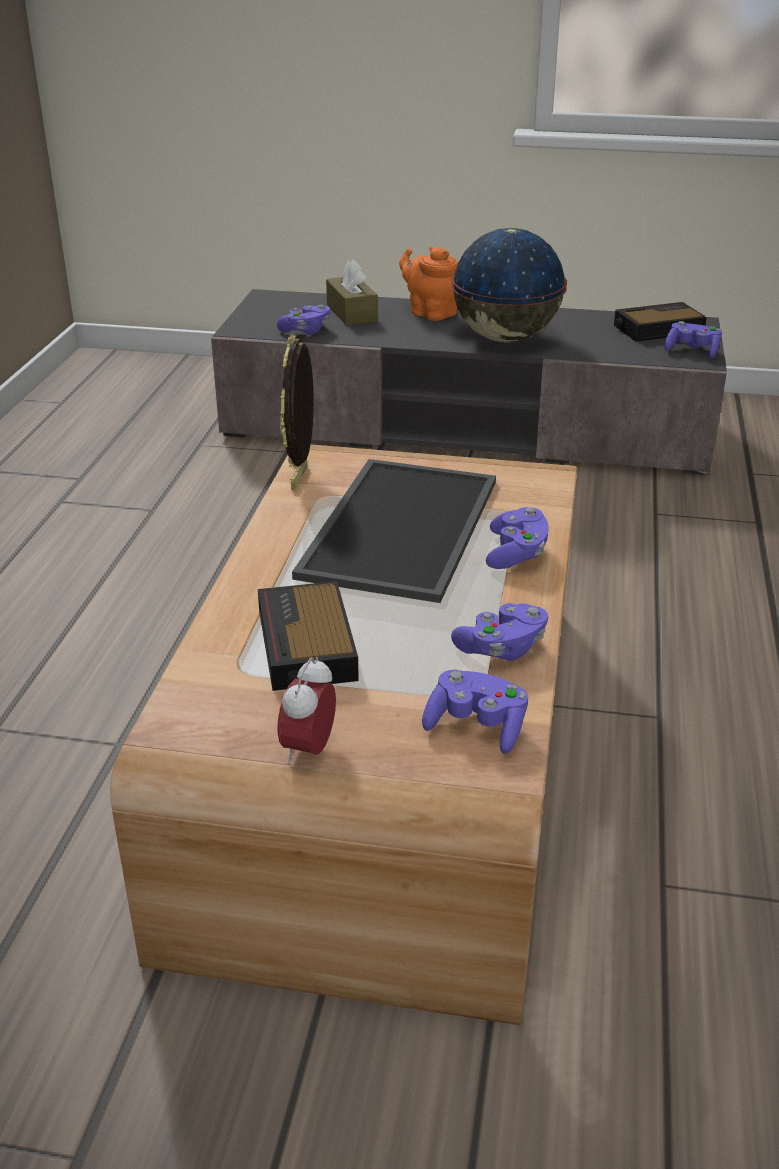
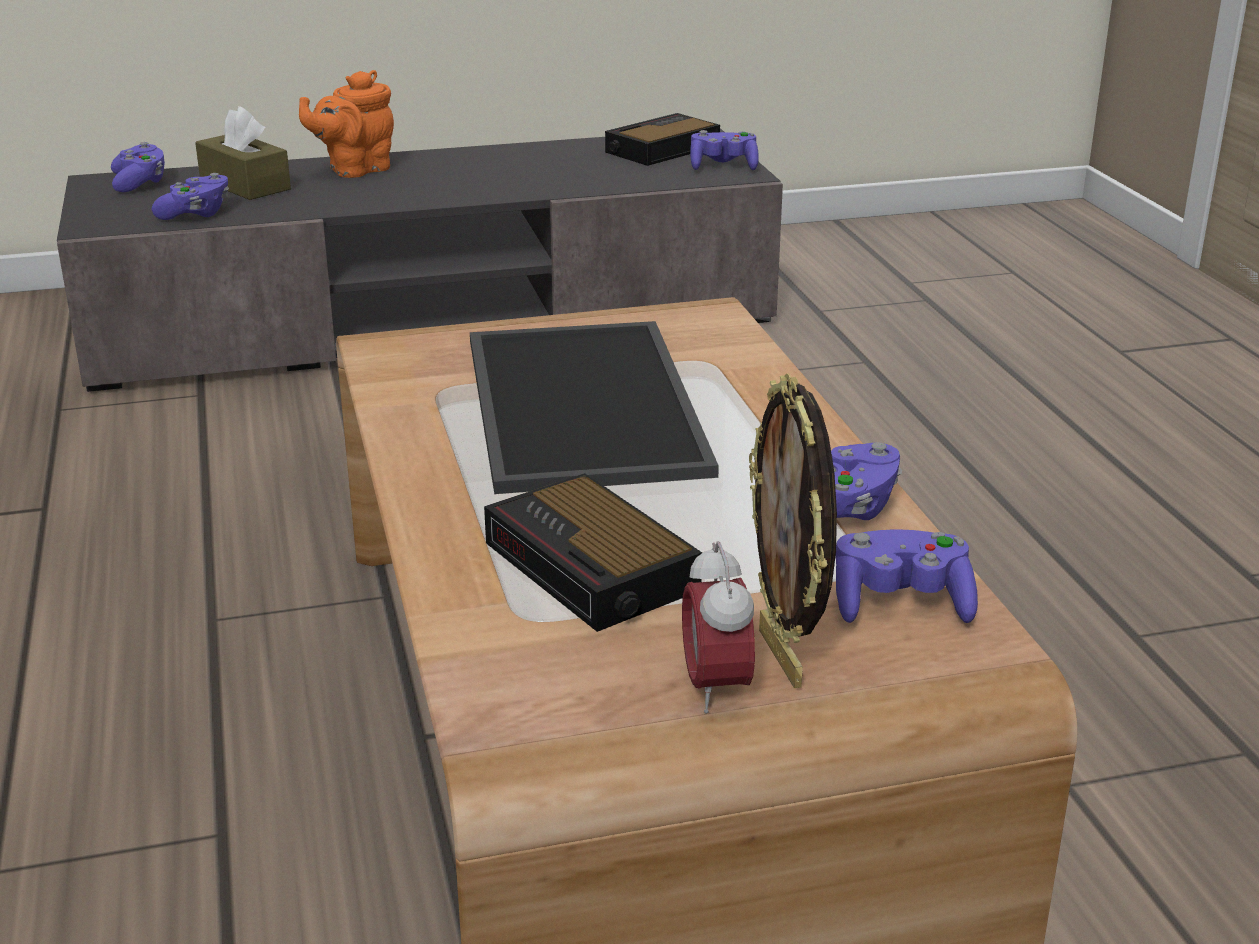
camera: 25 degrees left, 5 degrees down
picture frame [280,334,314,490] -> picture frame moved to [749,373,837,688]
orange teapot [399,247,458,321] -> orange teapot turned 60 degrees counterclockwise [299,70,394,178]
globe [451,228,567,342] -> none
purple game controller [486,507,549,569] -> purple game controller moved to [111,142,165,192]

